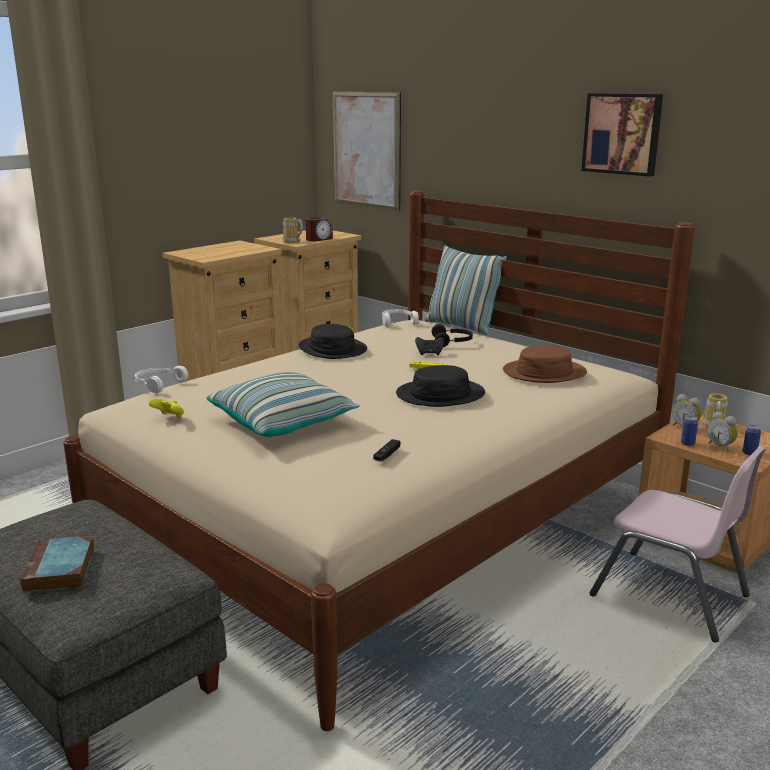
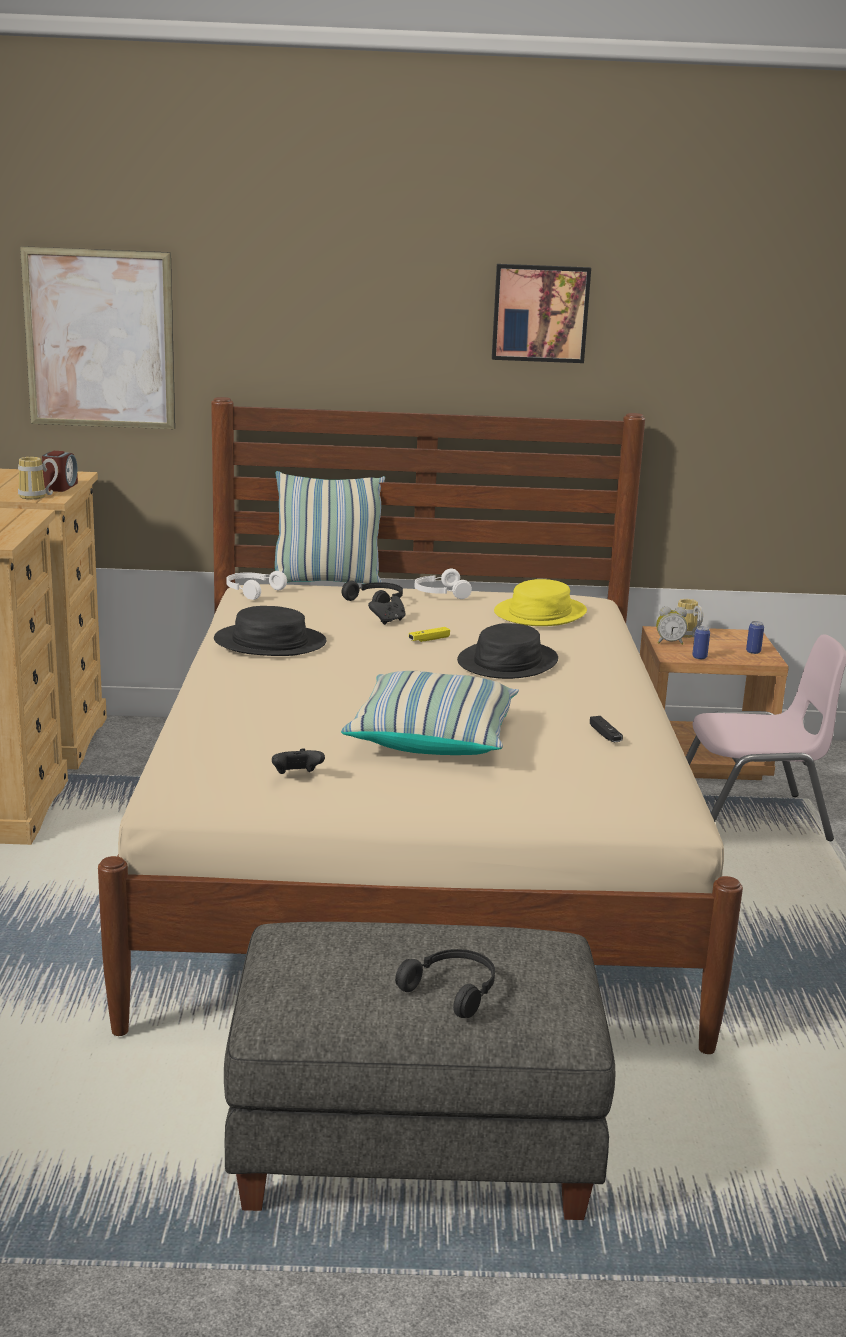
camera: 45 degrees left, 0 degrees up
book [20,536,94,593] -> black headphones [395,949,495,1018]
white headphones [135,366,188,393] -> white headphones moved to [415,569,472,599]
yellow game controller [149,399,184,418] -> black game controller [272,748,325,774]
brown hat [503,346,587,383] -> yellow hat [494,579,587,626]
alarm clock [707,411,738,452] -> none

